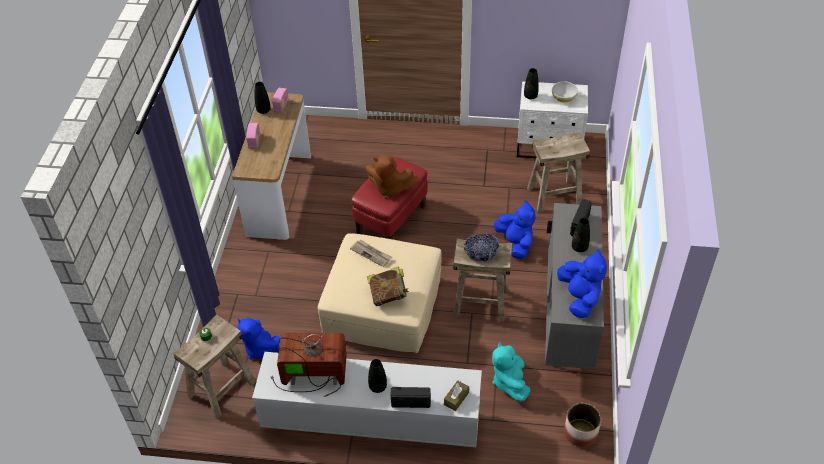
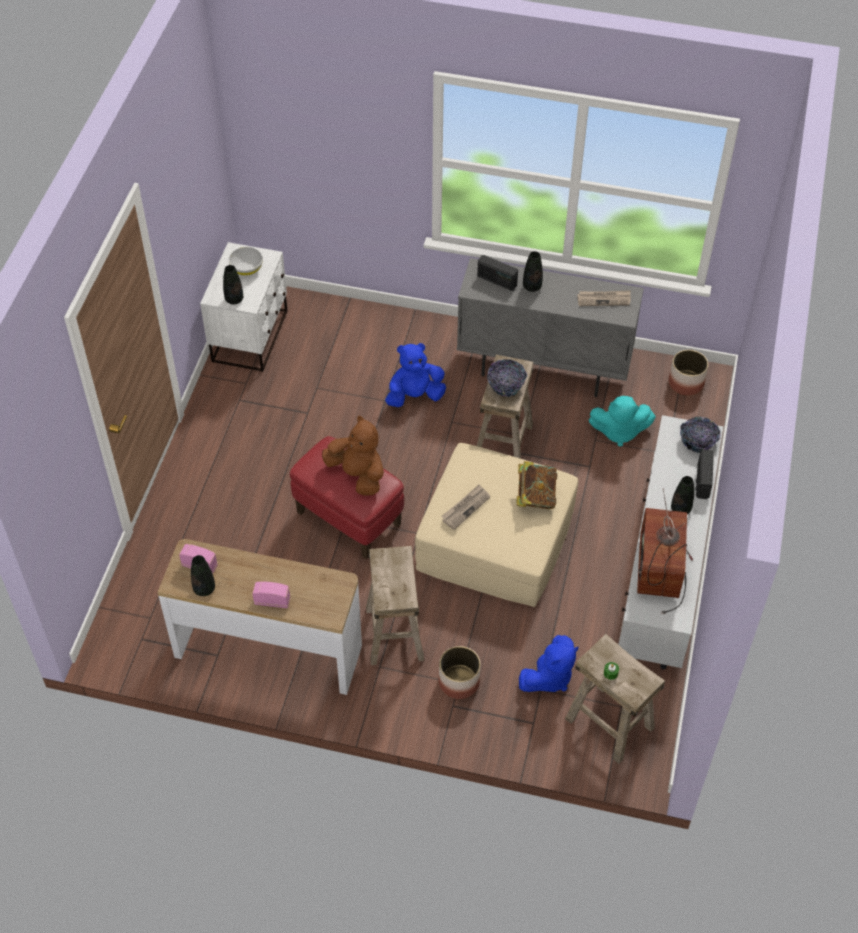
camera: 85 degrees left, 5 degrees up
brown plush toy [366,155,419,199] -> brown plush toy turned 75 degrees counterclockwise [322,415,384,495]
brown tissue box [444,380,469,411] -> bowl [680,417,721,453]
beige stool [527,132,590,213] -> beige stool moved to [366,546,424,665]
blue plush toy [557,249,607,318] -> newspaper [578,290,631,306]
none -> planter [438,646,481,699]

